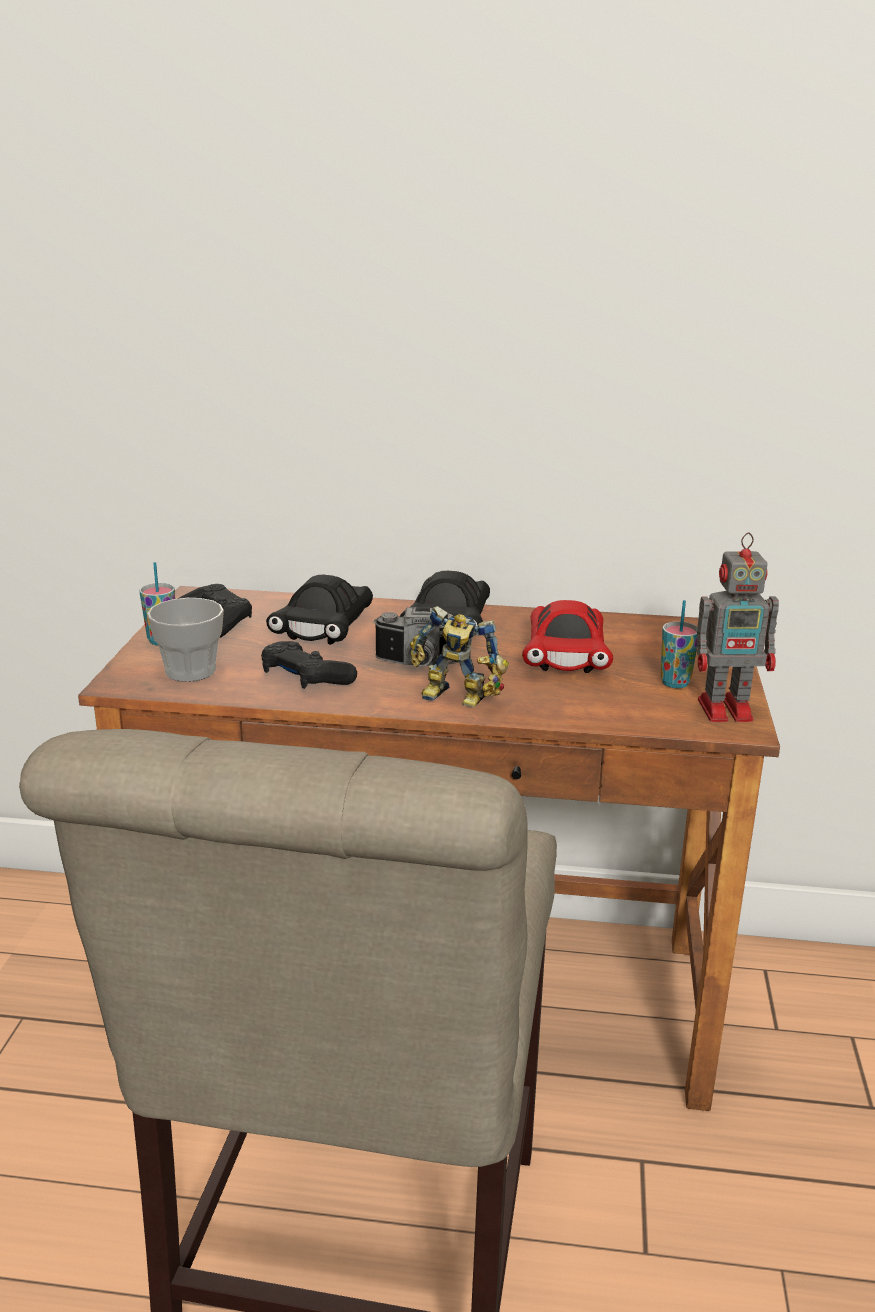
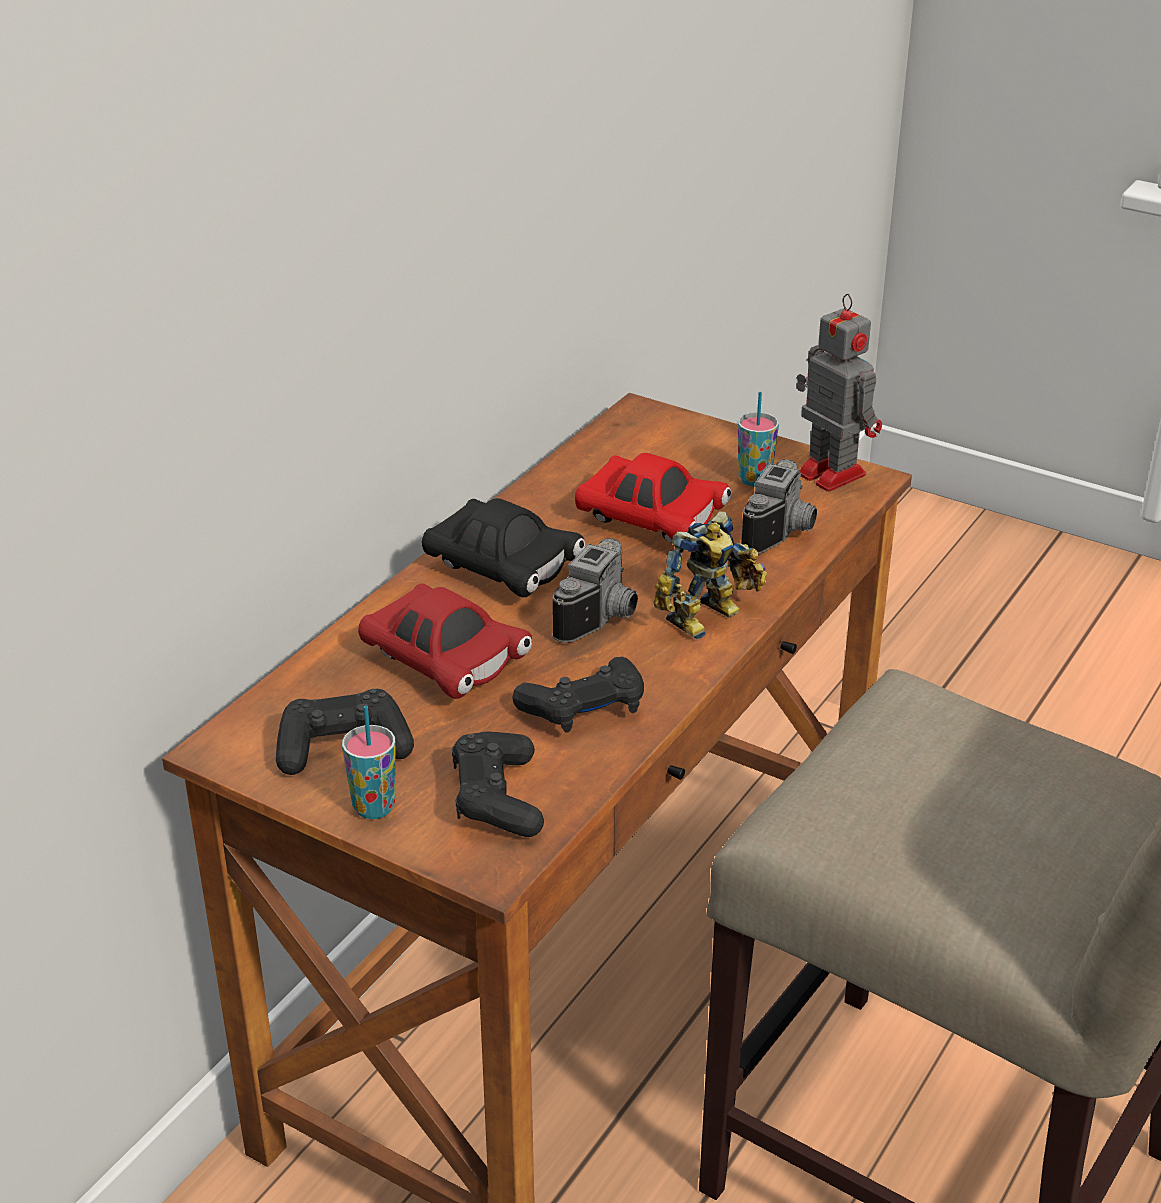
camera: 65 degrees left, 10 degrees up
cup [147,598,224,682] -> black game controller [452,731,544,837]
black toy car [266,575,373,645] -> red toy car [358,583,532,699]
toy robot [697,532,779,722] -> toy robot turned 60 degrees counterclockwise [796,294,882,492]
none -> camera [741,459,817,554]

